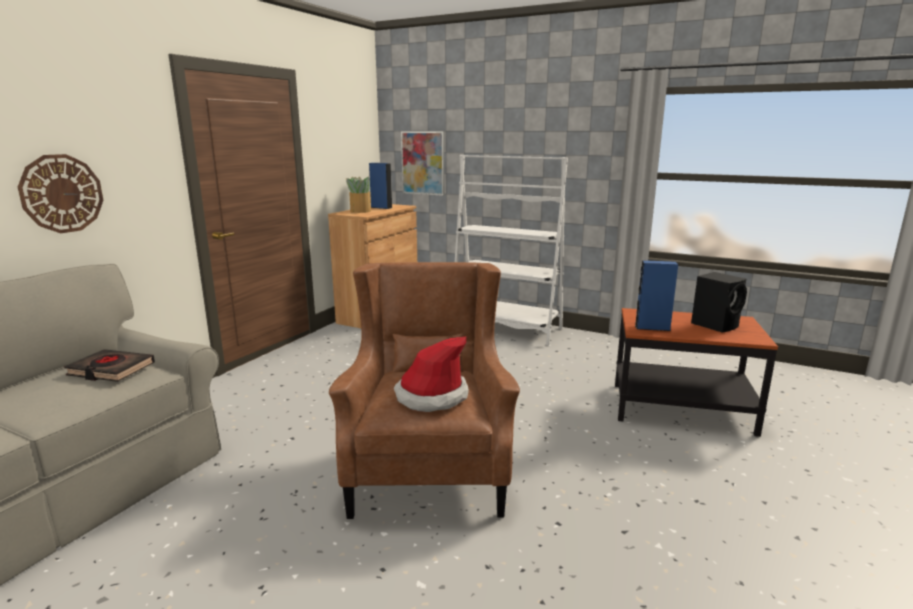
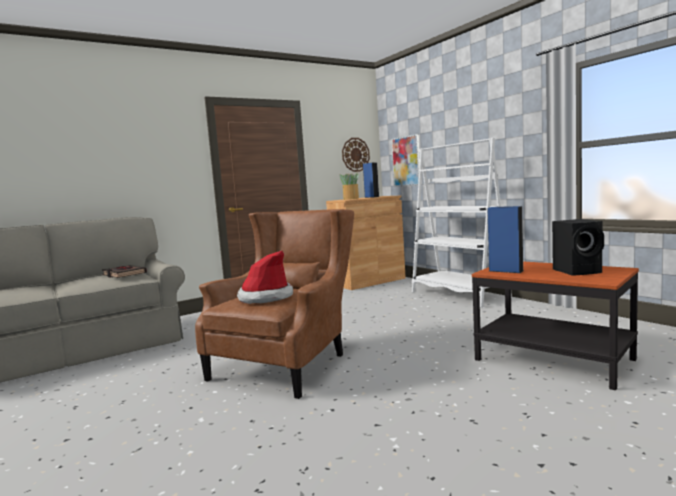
camera: 30 degrees right, 10 degrees down
wall clock [18,154,103,233] -> wall clock moved to [342,138,370,172]

